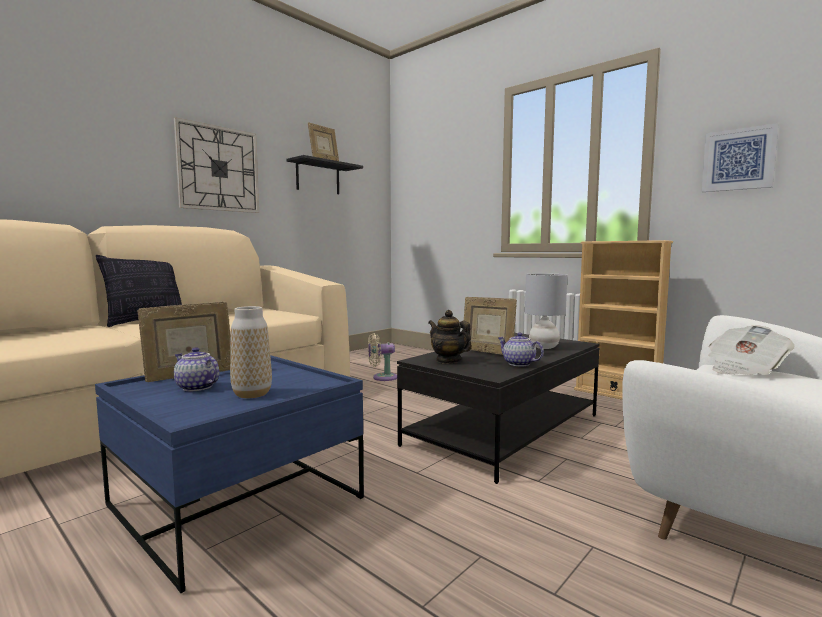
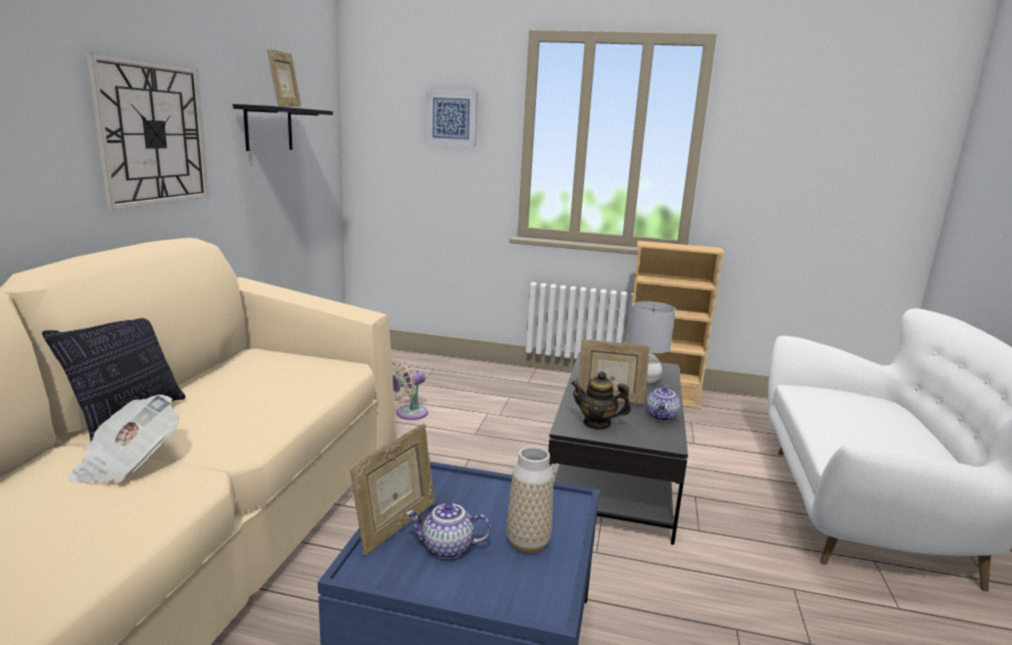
camera: 30 degrees left, 10 degrees up
teapot [498,333,544,366] -> teapot turned 90 degrees counterclockwise [646,385,680,422]
picture [701,123,778,192] -> picture moved to [425,89,478,147]
newspaper [708,325,795,375] -> newspaper moved to [68,395,179,483]

